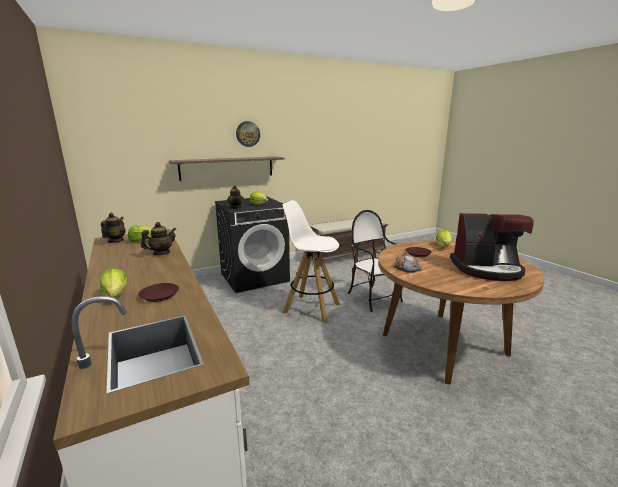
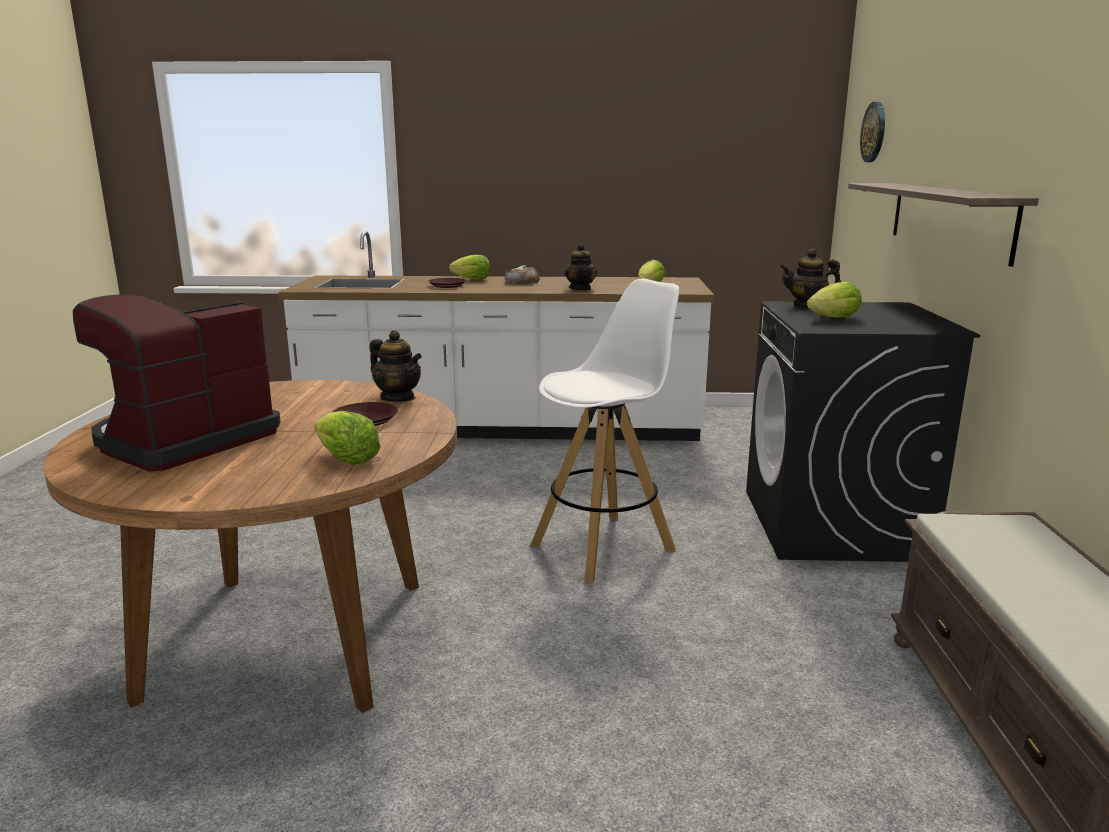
camera: 120 degrees right, 0 degrees up
teapot [101,213,126,243] -> teapot moved to [370,330,422,402]
wall clock [236,121,260,147] -> wall clock moved to [860,102,885,162]
chair [348,210,403,312] -> none
bread [393,255,422,273] -> bread moved to [505,265,540,284]

